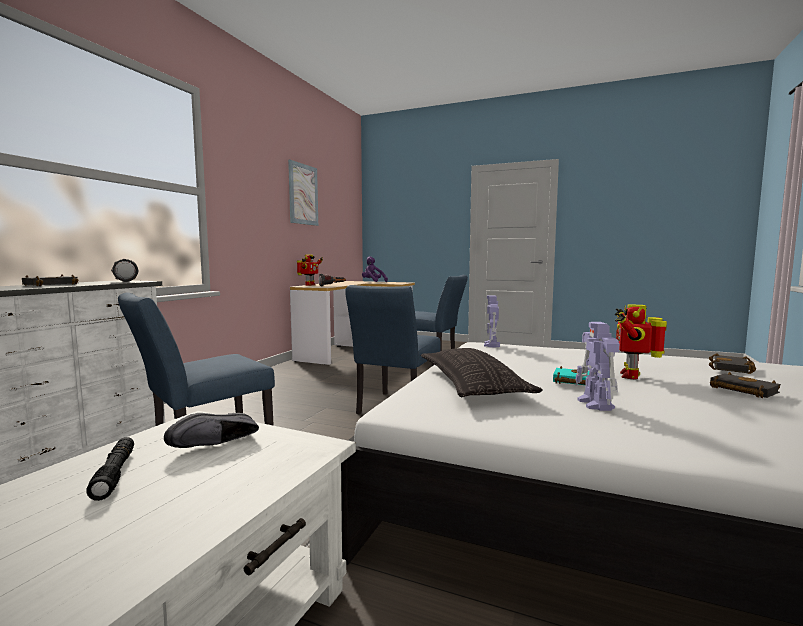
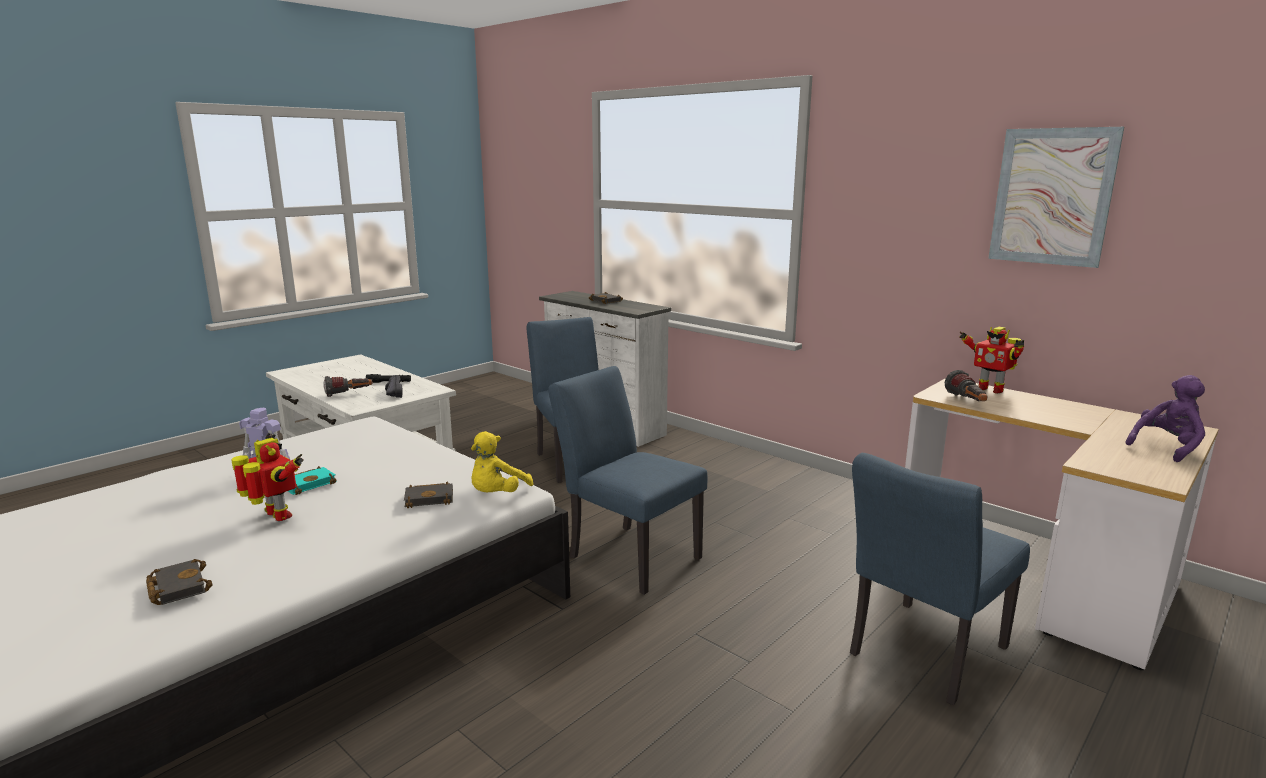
camera: 110 degrees right, 10 degrees up
flashlight [111,259,139,282] -> flashlight moved to [324,376,372,397]
pillow [421,348,543,397] -> none
toy robot [484,295,500,348] -> yellow plush toy [471,431,533,492]
black book [710,372,781,398] -> black book moved to [404,482,453,508]

